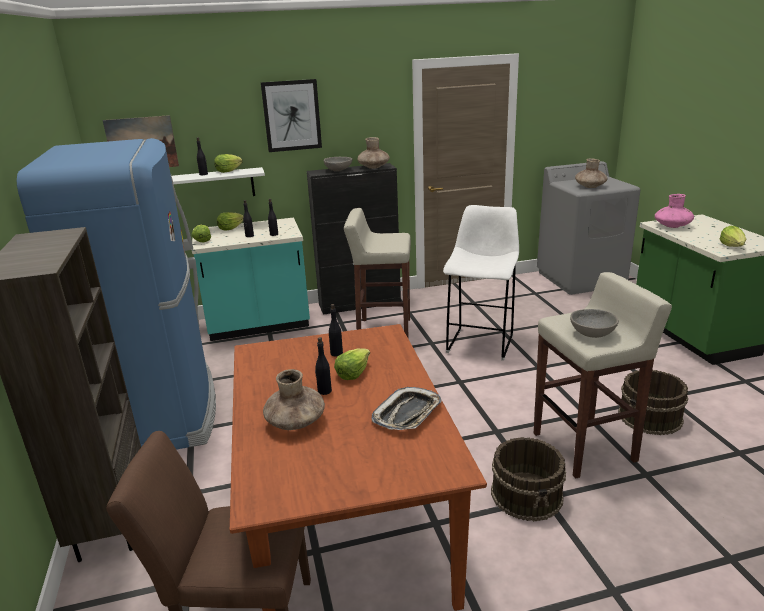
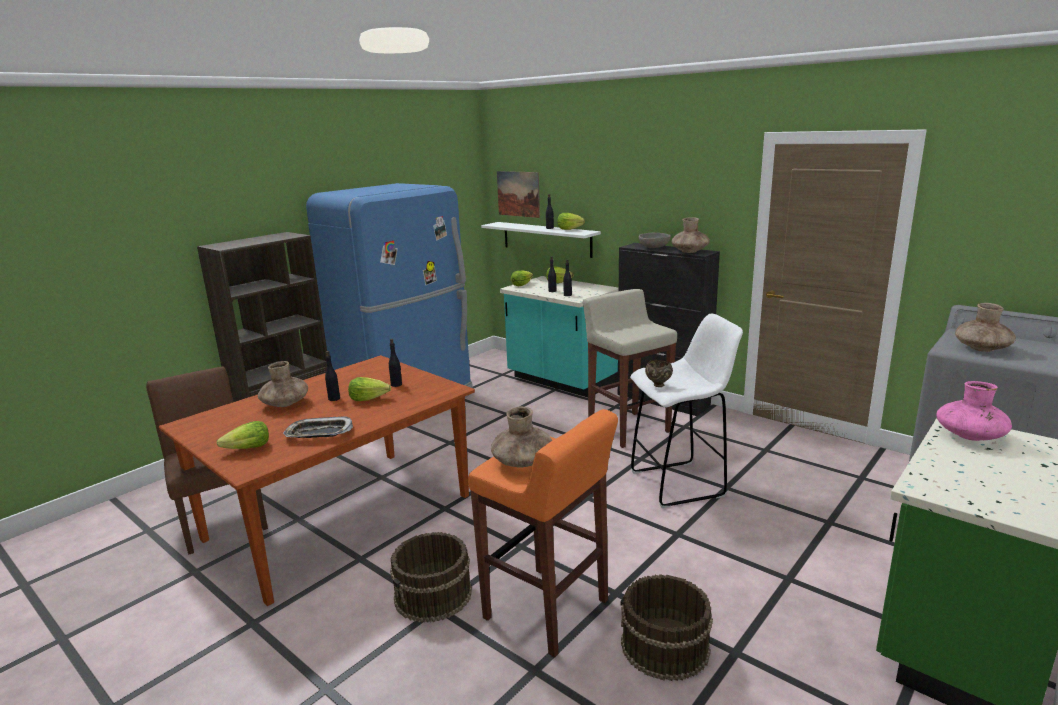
camera: 55 degrees right, 5 degrees down
picture [261,79,322,152] -> none
beige stool [534,272,672,479] -> orange stool [468,409,618,657]
grey bowl [570,309,619,338] -> brown vase [491,407,552,468]
lettuce [720,226,746,247] -> lettuce moved to [216,421,269,449]
none -> brown bowl [645,360,673,387]

